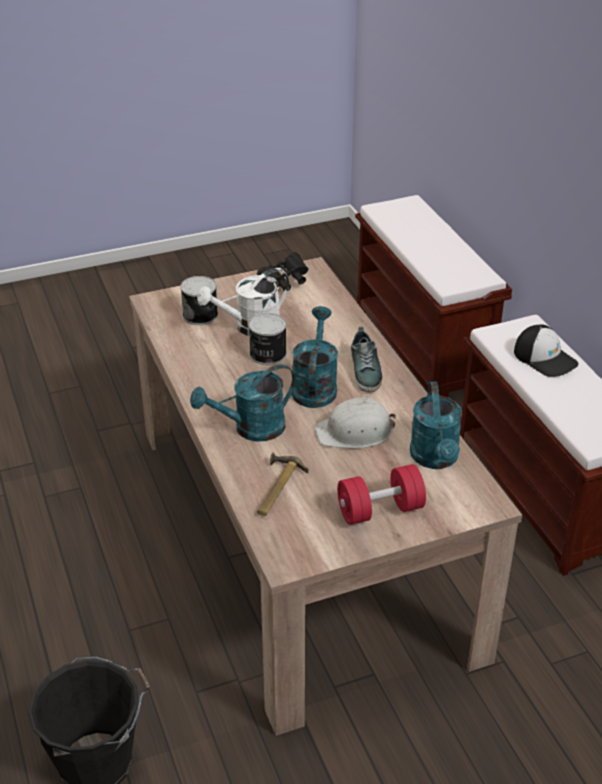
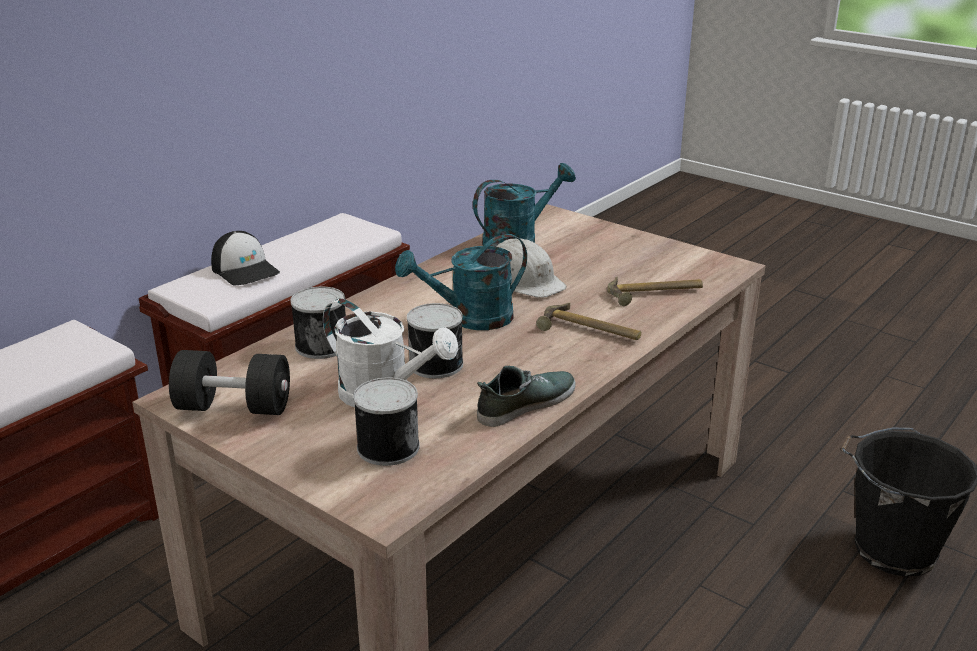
camera: 120 degrees left, 10 degrees down
turquoise watering can [190,364,295,442] -> hammer [536,302,641,340]
black binoculars [257,252,308,291] -> black dumbbell [169,350,290,415]
red dumbbell [337,464,426,525] -> none
shoe [351,327,382,392] -> shoe moved to [477,366,576,427]
cap [514,324,578,377] -> cap turned 120 degrees clockwise [211,231,280,286]
none -> can [290,287,346,359]

